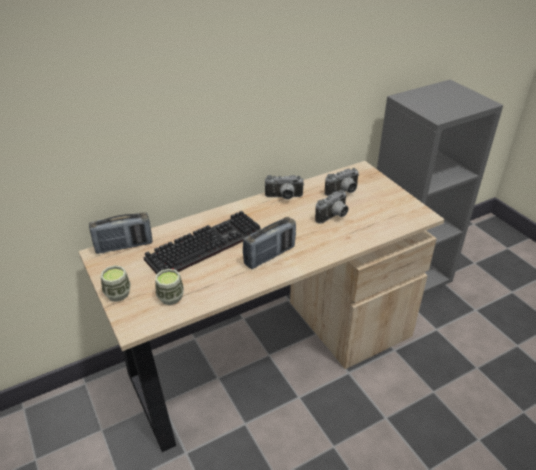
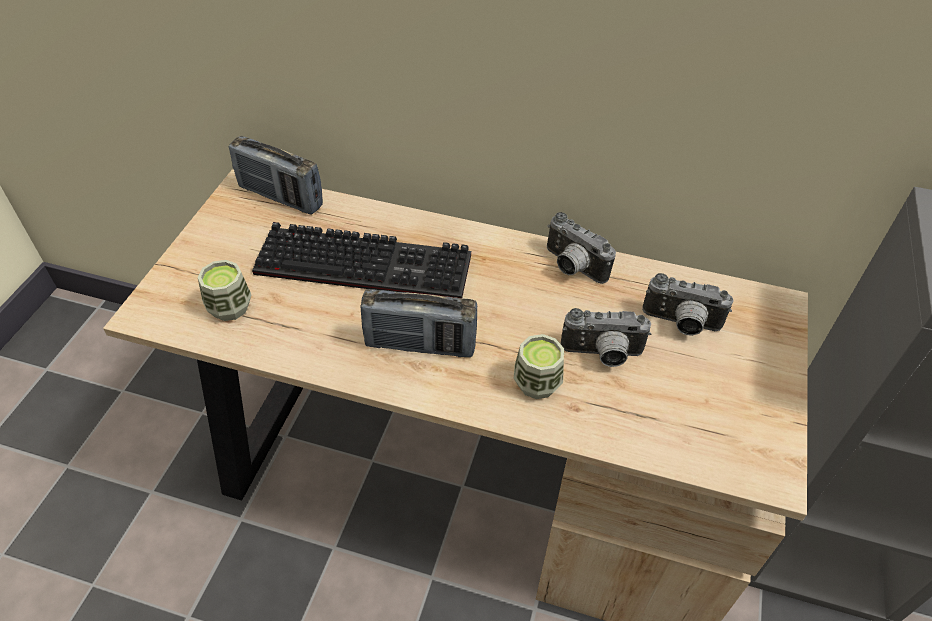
camera: 45 degrees right, 10 degrees up
cup [101,265,131,302] -> cup moved to [514,334,564,399]

